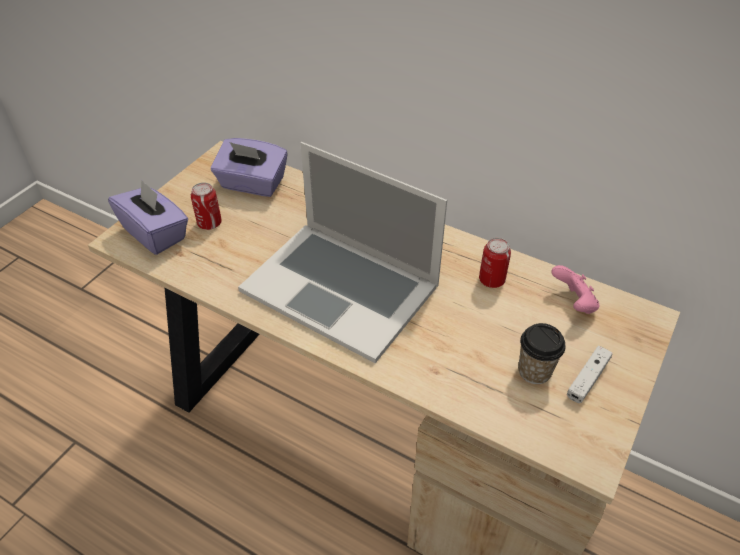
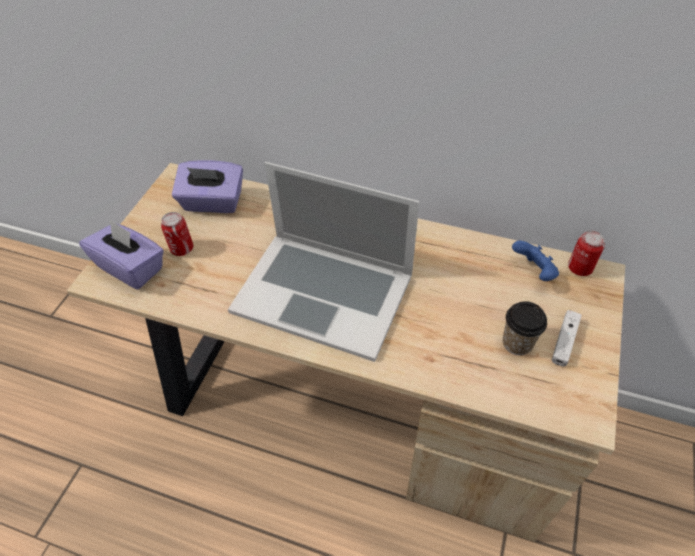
camera: 10 degrees left, 5 degrees up
can [479,238,511,288] -> can moved to [568,230,605,276]
pink game controller [551,265,599,314] -> blue game controller [512,241,559,281]

